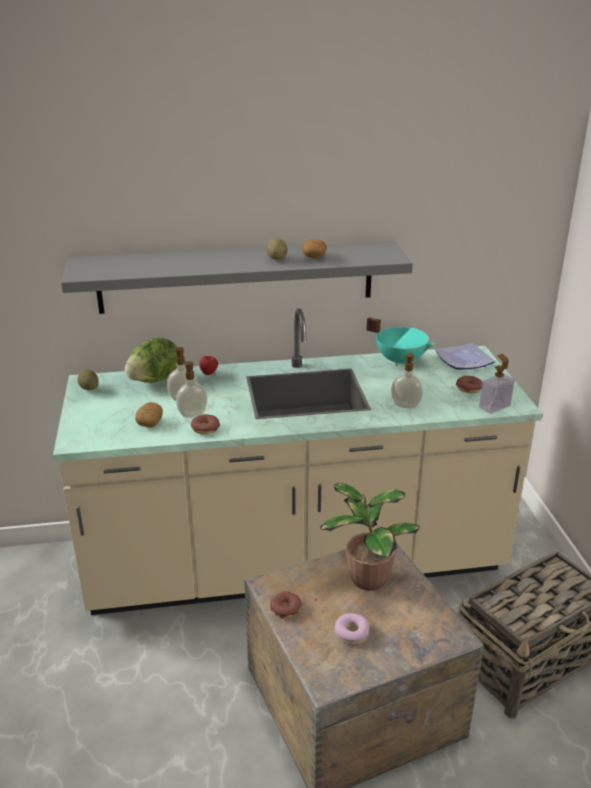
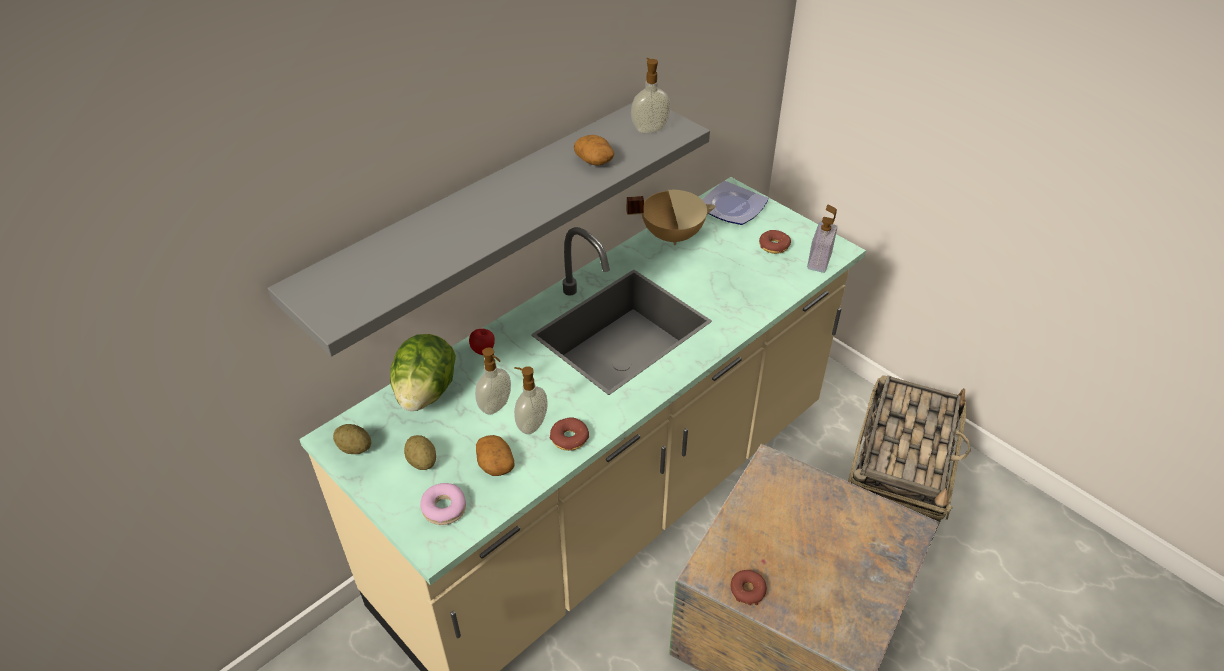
camera: 35 degrees left, 15 degrees up
potato [267,238,288,259] -> potato moved to [404,435,436,470]
potted plant [321,483,420,591] -> none
donut [335,613,369,645] -> donut moved to [420,483,466,525]
turquoise cooking pot [366,317,434,366] -> beige cooking pot [627,190,716,245]
soap dispenser [391,353,423,408] -> soap dispenser moved to [631,58,671,133]

